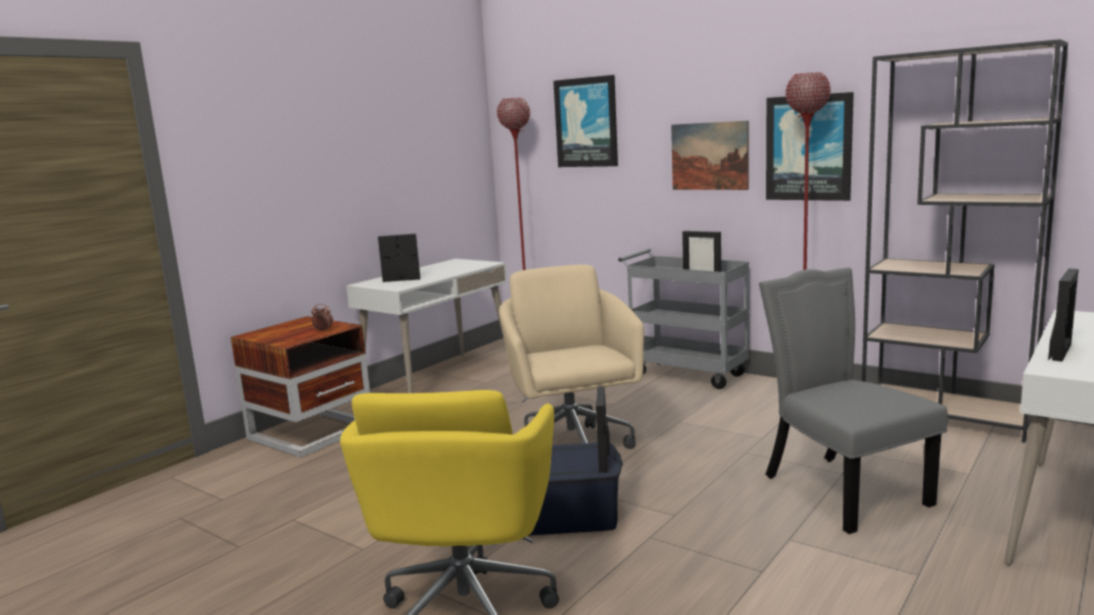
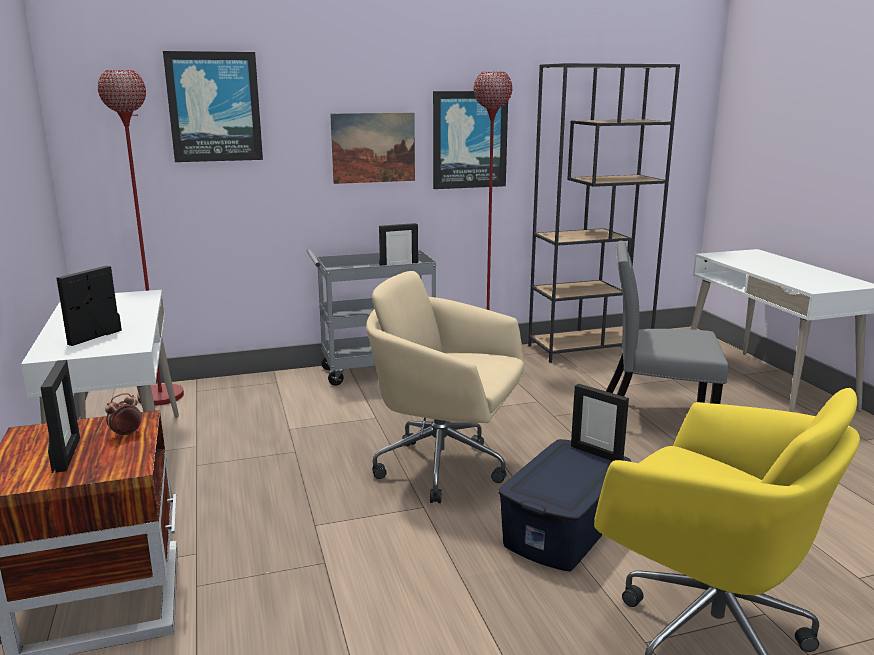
camera: 55 degrees left, 5 degrees up
picture frame [1048,269,1079,362] -> picture frame moved to [40,360,80,473]

